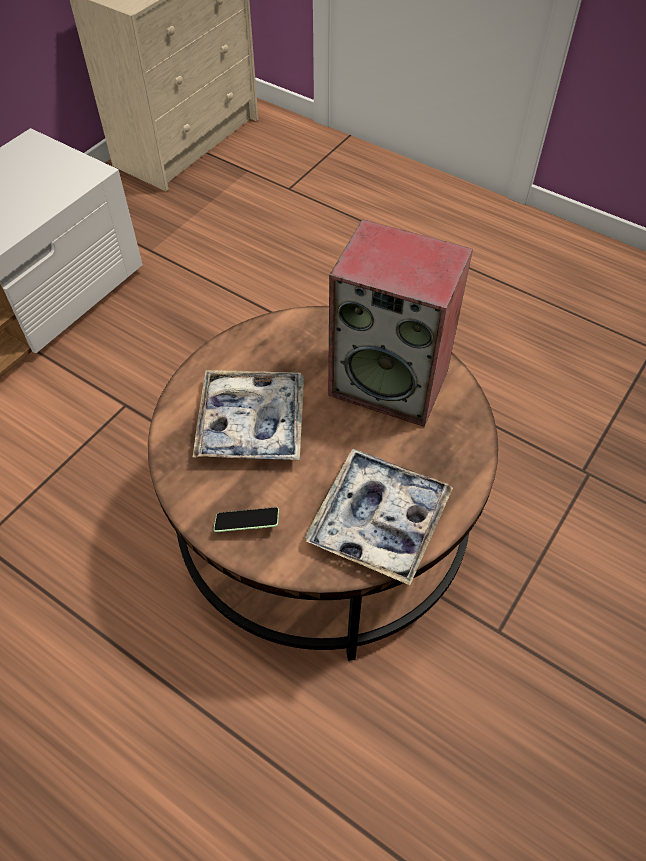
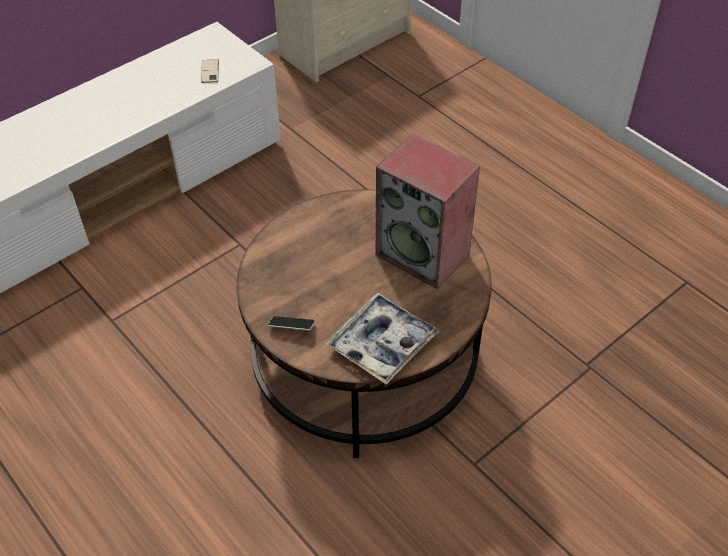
camera: 15 degrees right, 5 degrees down
tray [192,370,304,460] -> none
none -> phone [201,59,219,83]

